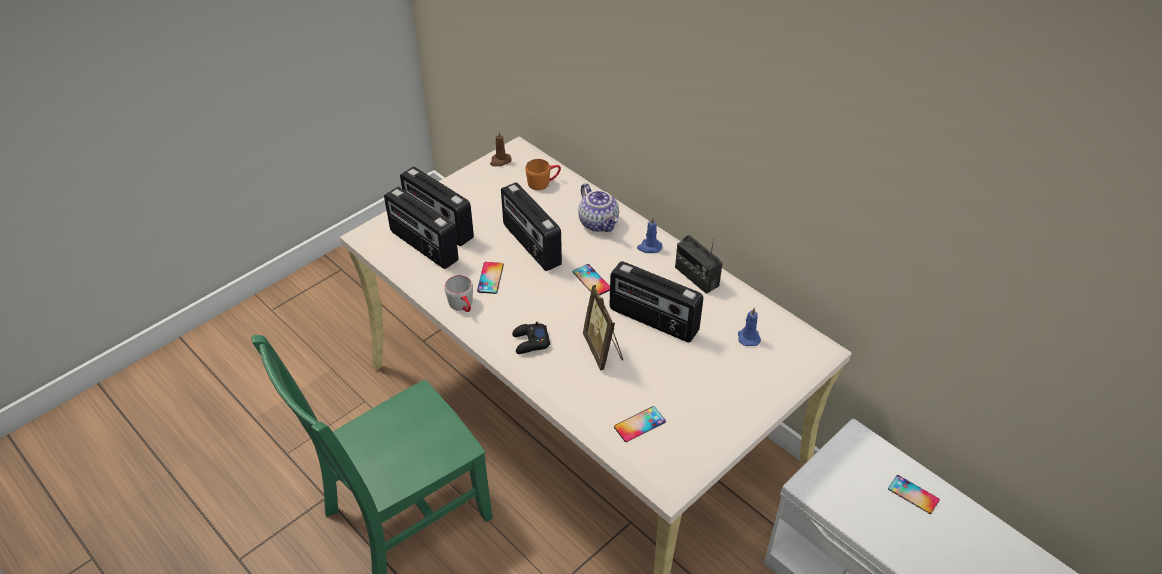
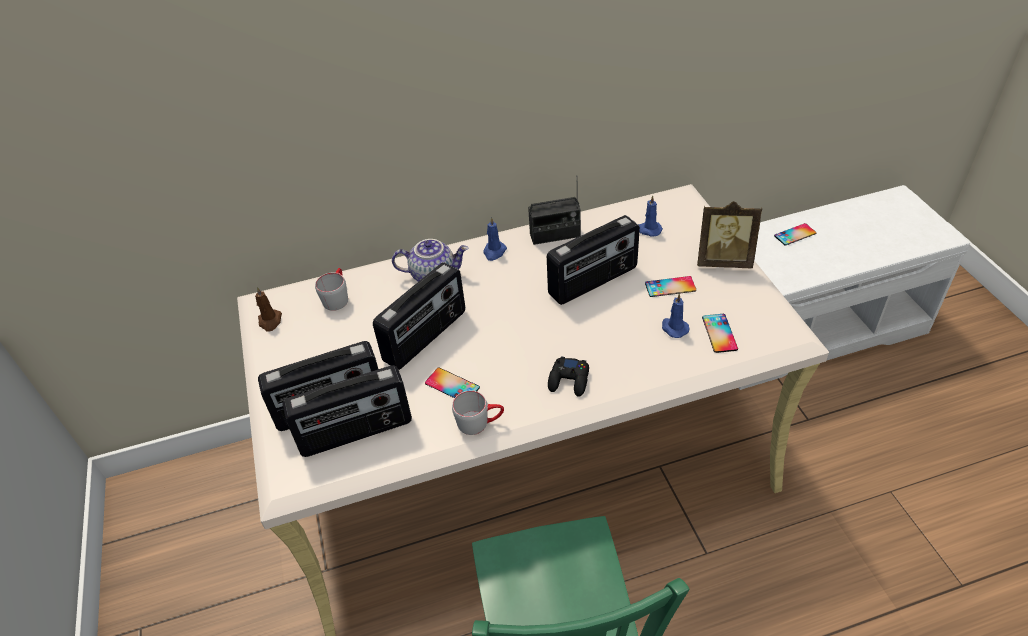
camera: 60 degrees left, 0 degrees up
radio [501,182,562,271] -> radio turned 45 degrees counterclockwise [373,262,465,370]
orange mug [525,159,561,190] -> grey mug [315,268,348,311]
phone [572,264,610,295] -> phone moved to [645,276,696,297]
picture frame [583,285,623,371] -> picture frame moved to [697,201,762,268]
none -> blue candle [662,293,690,338]

